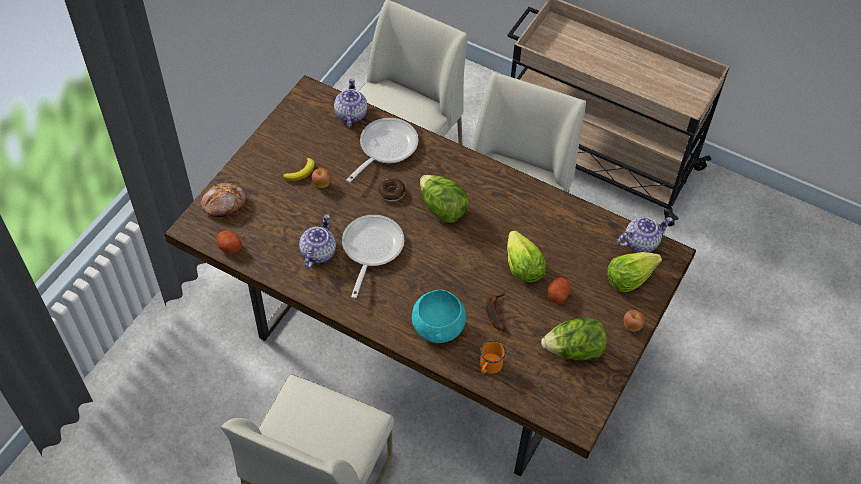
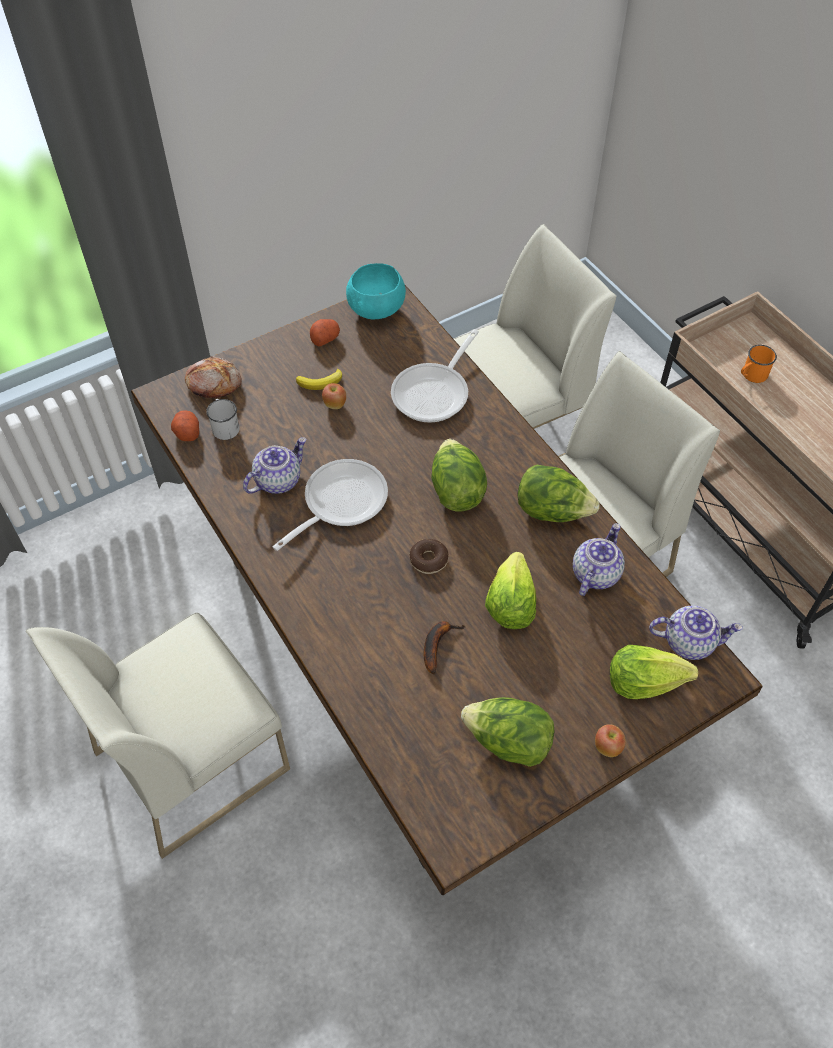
camera: 30 degrees right, 0 degrees up
teapot [334,78,367,128] -> teapot moved to [573,523,625,596]
frying pan [346,118,419,182] -> frying pan turned 150 degrees clockwise [391,329,479,423]
donut [378,178,405,202] -> donut moved to [410,539,449,574]
turquoise bowl [412,290,466,343] -> turquoise bowl moved to [346,263,406,319]
orange mug [480,341,506,374] -> orange mug moved to [741,345,777,383]
potato [548,278,571,304] -> potato moved to [310,319,340,346]
none -> white mug [206,399,239,440]
none -> lettuce [518,465,600,522]

